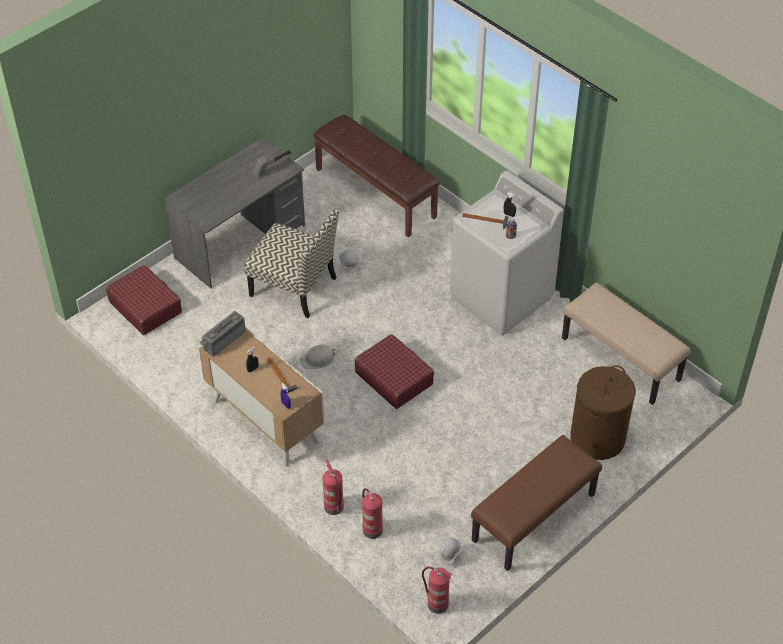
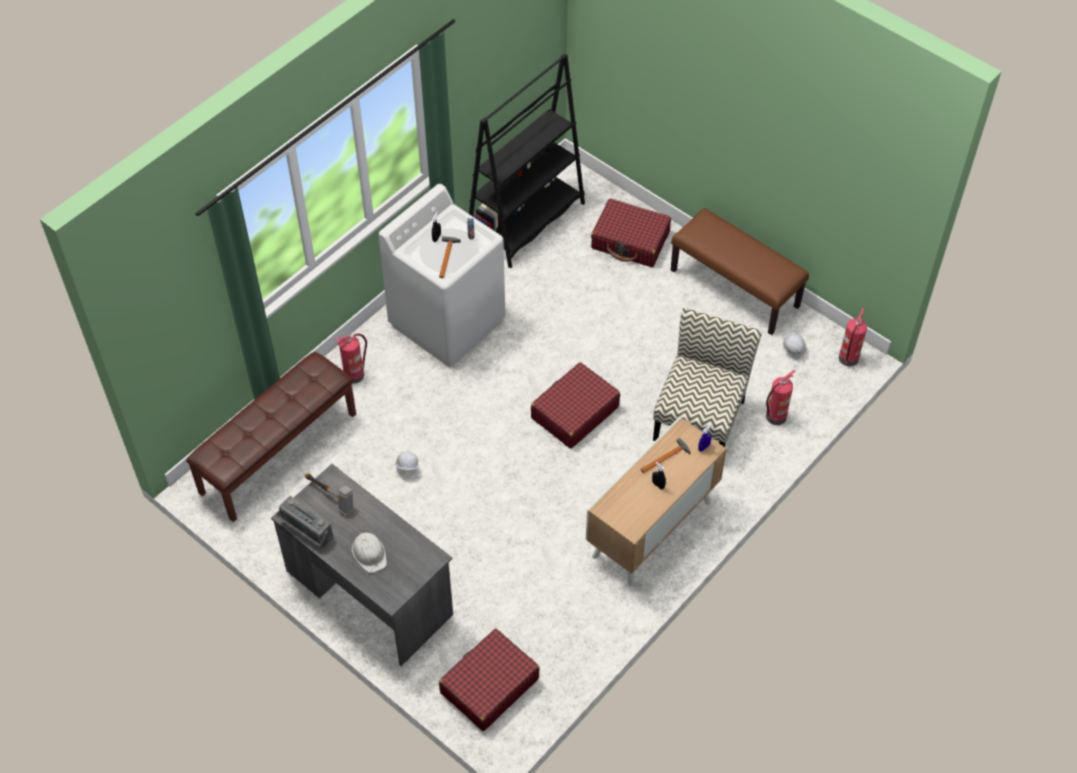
camera: 95 degrees left, 5 degrees up
radio [199,311,246,357] -> radio moved to [276,496,333,548]
chair [244,208,339,318] -> chair moved to [653,308,762,447]
white hard hat [300,345,335,369] -> white hard hat moved to [352,533,387,573]
fire extinguisher [323,460,344,515] -> fire extinguisher moved to [336,334,367,384]
beige bench [562,283,690,405] -> black bookcase [469,54,585,268]
brown laundry basket [570,365,636,460] -> red suitcase [591,198,671,267]

